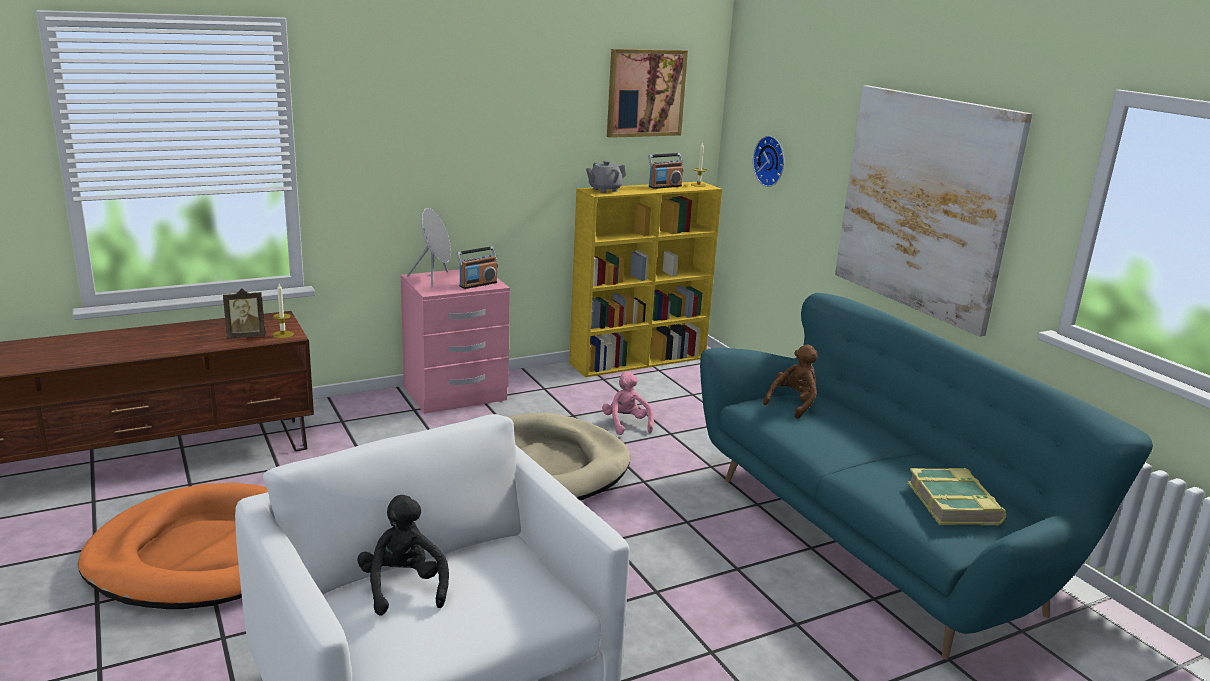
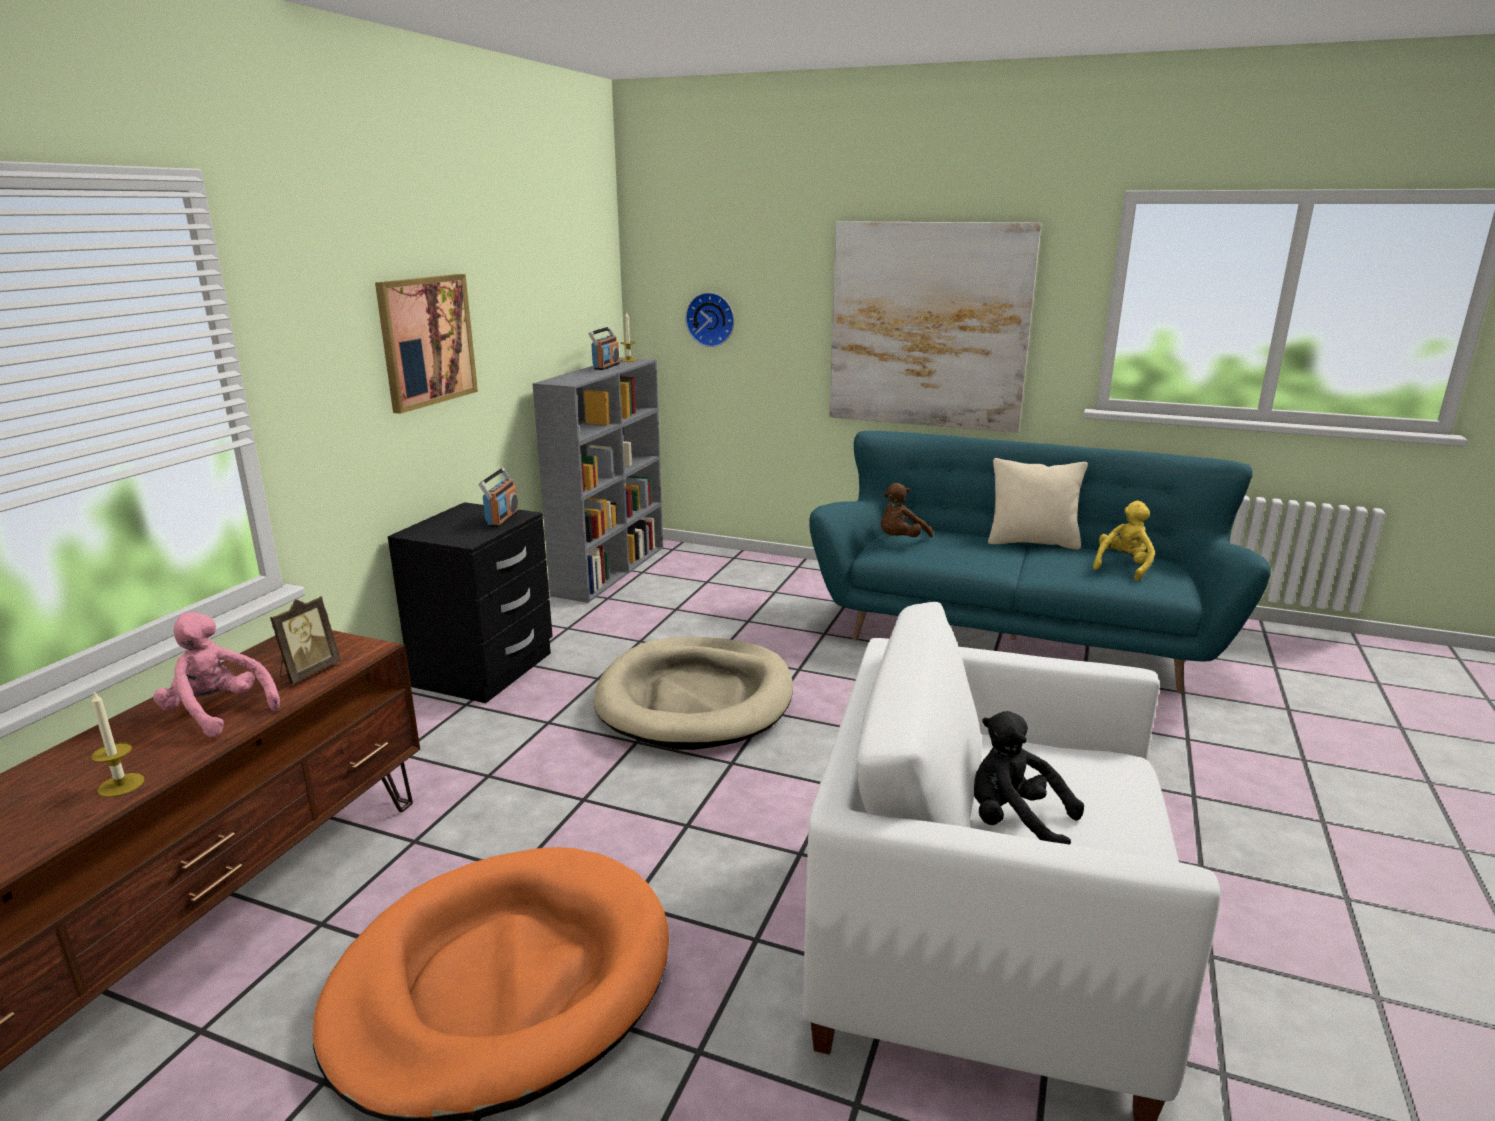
camera: 40 degrees left, 0 degrees up
candle [273,284,294,338] -> candle moved to [91,691,144,797]
pink nightstand [401,269,510,414] -> black nightstand [388,502,553,703]
grey speaker [407,208,451,287] -> none
yellow bookcase [569,181,722,377] -> grey bookcase [533,357,663,603]
grey teapot [586,161,626,193] -> none
pink plush toy [602,372,654,435] -> pink plush toy moved to [153,612,280,737]
picture [607,49,688,138] -> picture moved to [375,274,478,414]
brown plush toy [763,344,818,419] -> brown plush toy turned 135 degrees counterclockwise [881,483,933,537]
book [907,468,1007,526] -> yellow plush toy [1093,501,1155,581]
none -> beige pillow [988,458,1088,550]

